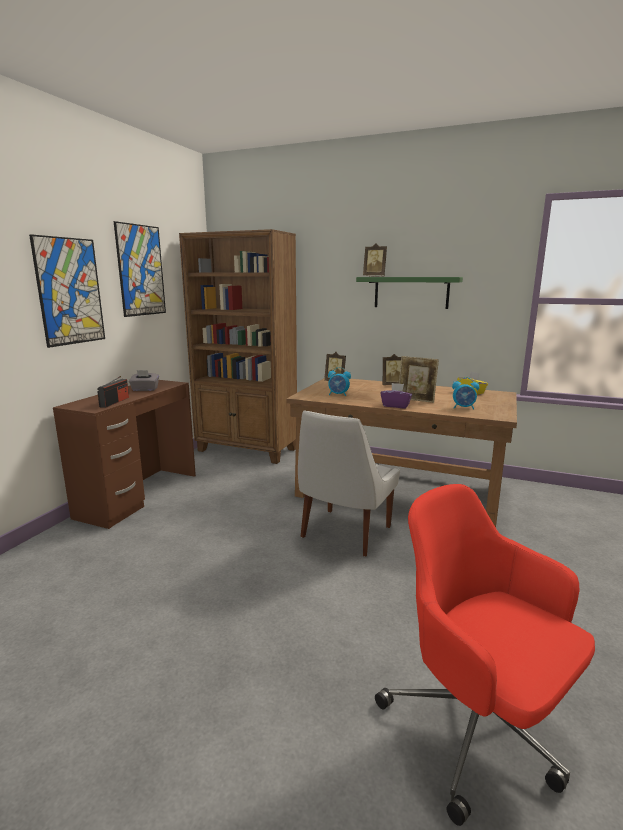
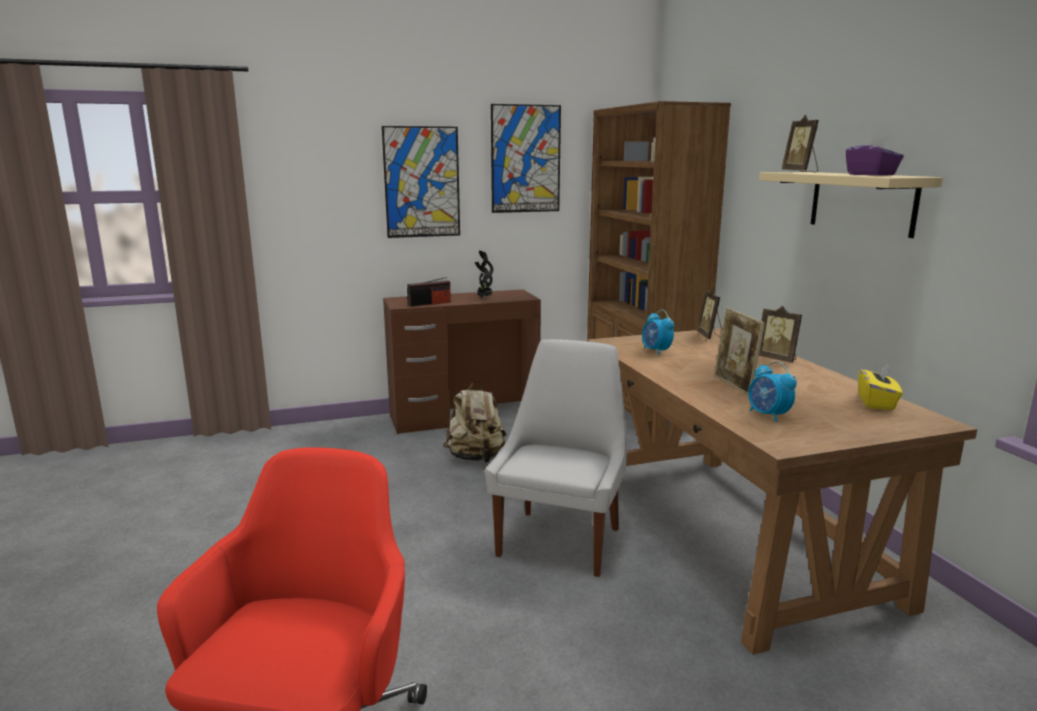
camera: 50 degrees right, 0 degrees up
grey tissue box [129,370,159,391] -> potted plant [475,251,493,298]
white chair [298,410,400,556] -> white chair turned 120 degrees clockwise [485,339,627,577]
green shelf [356,277,463,309] -> beige shelf [759,172,943,238]
purple tissue box [381,383,412,408] -> purple tissue box moved to [846,136,904,176]
none -> beige backpack [443,380,506,463]

